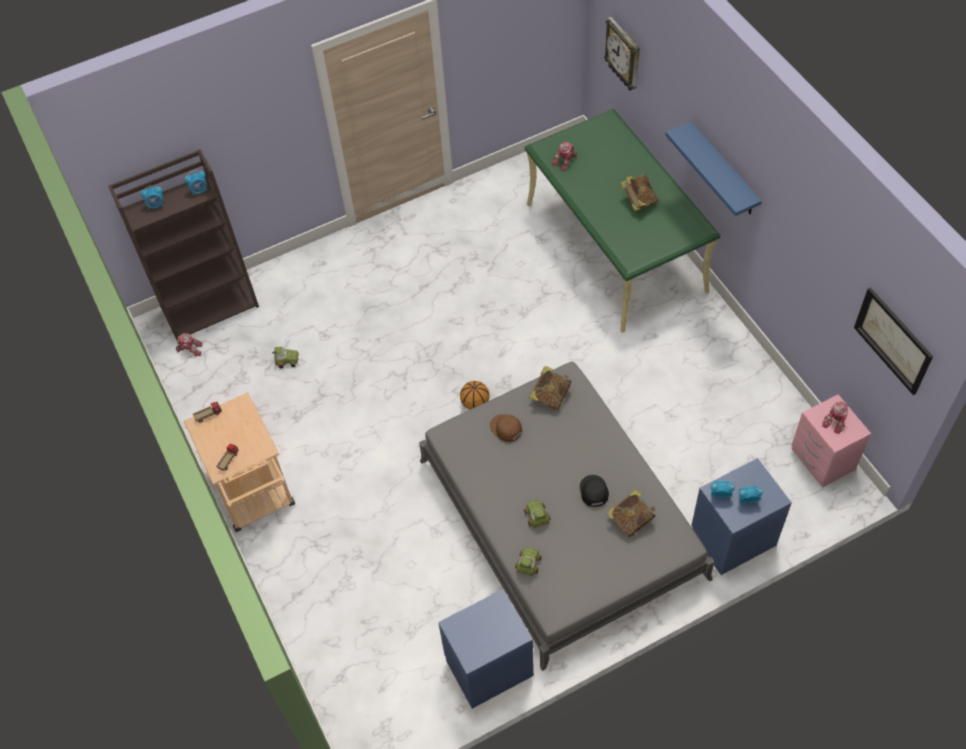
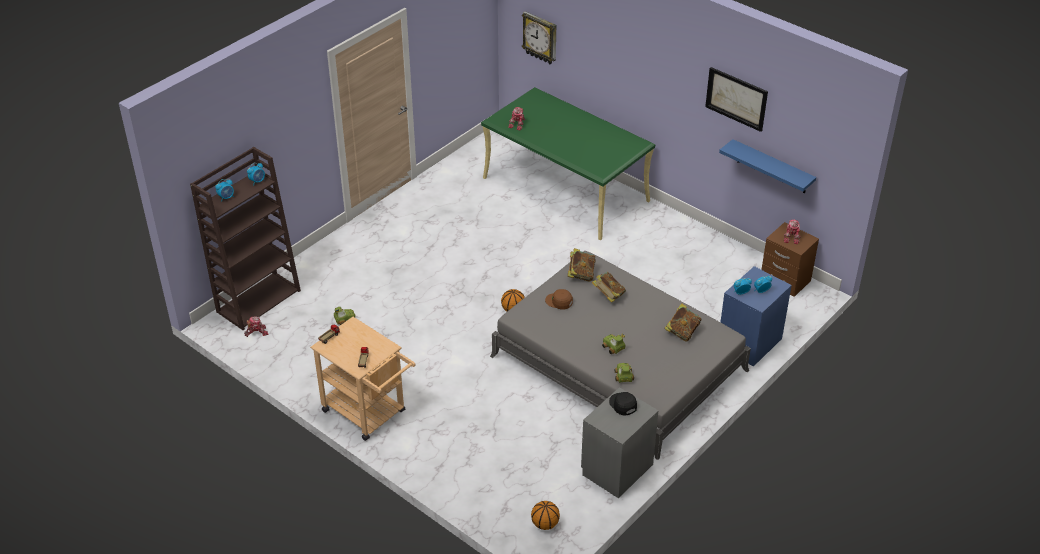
camera: 25 degrees left, 15 degrees down
blue nightstand [438,589,534,709] -> grey nightstand [581,387,659,498]
black cap [580,475,609,507] -> black cap moved to [609,392,637,416]
book [620,174,659,211] -> book moved to [592,272,626,303]
blue shelf [665,121,762,216] -> blue shelf moved to [719,139,816,193]
pink nightstand [792,394,871,488] -> brown nightstand [761,222,819,297]
picture [854,287,933,395] -> picture moved to [705,67,768,132]
none -> basketball [531,501,560,530]

